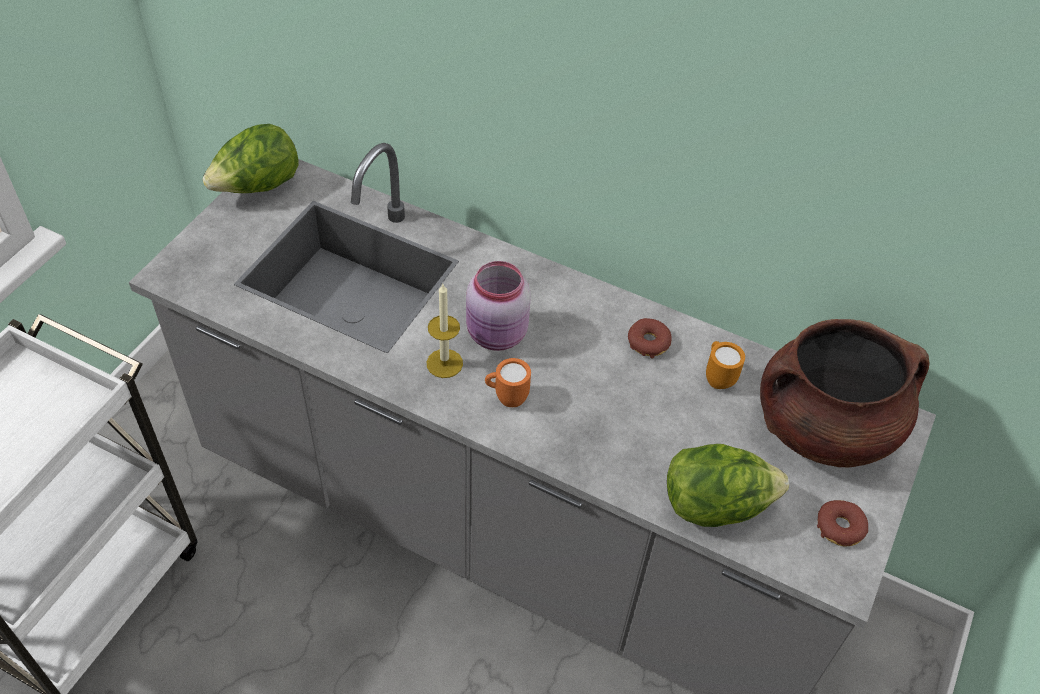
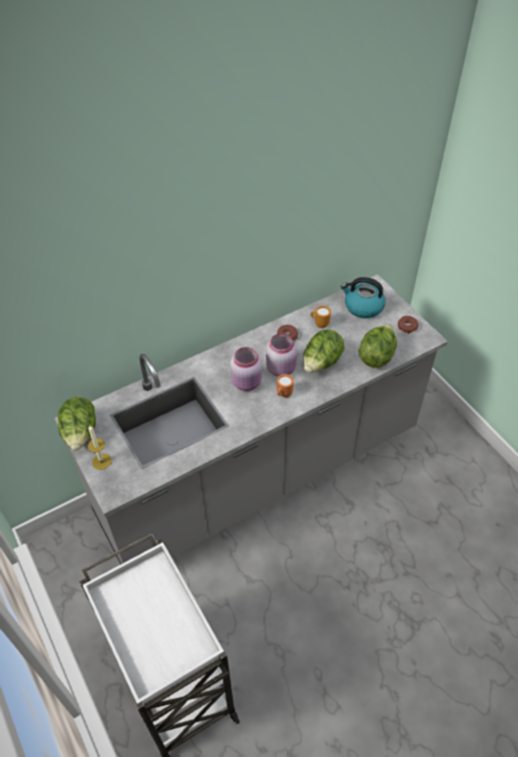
camera: 55 degrees left, 0 degrees up
candle [426,284,463,378] -> candle moved to [88,426,112,470]
brown cooking pot [760,319,929,468] -> kettle [341,277,386,318]
none -> pink jar [266,333,297,377]
none -> lettuce [303,329,345,373]

